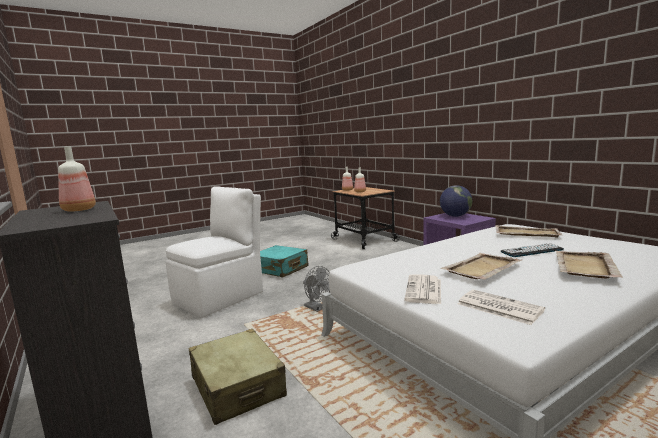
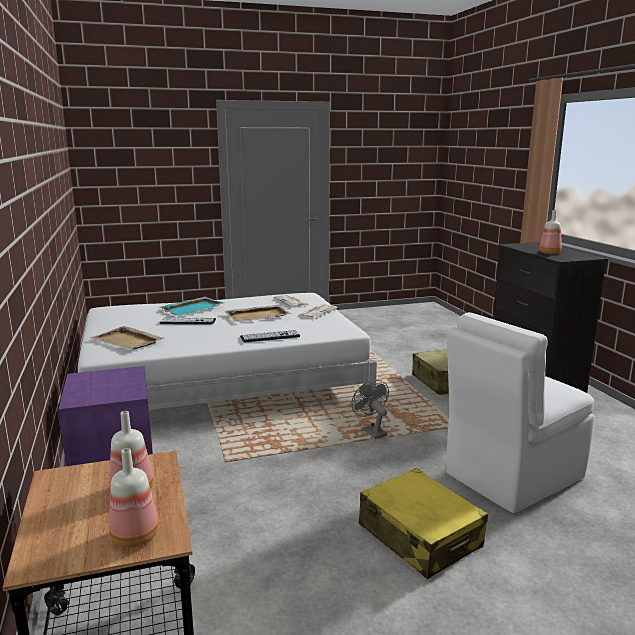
camera: 165 degrees left, 5 degrees up
turquoise suitcase [260,245,309,278] -> yellow suitcase [359,468,488,579]
globe [440,185,472,217] -> none
beige tray [556,251,623,278] -> turquoise tray [159,297,225,316]
none -> keyboard [240,330,300,343]

